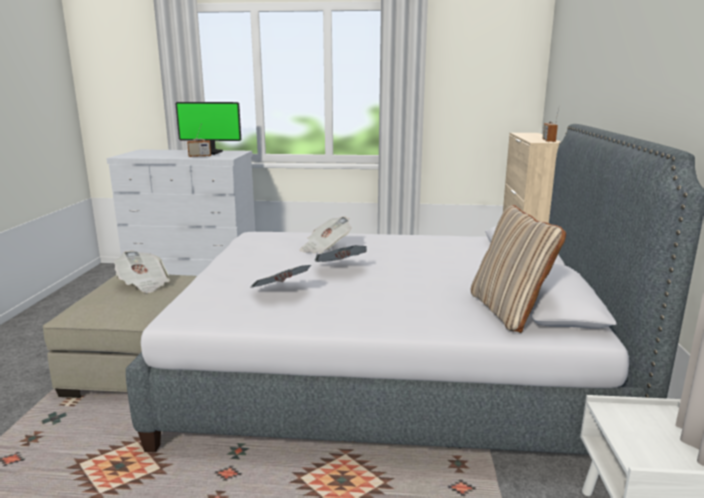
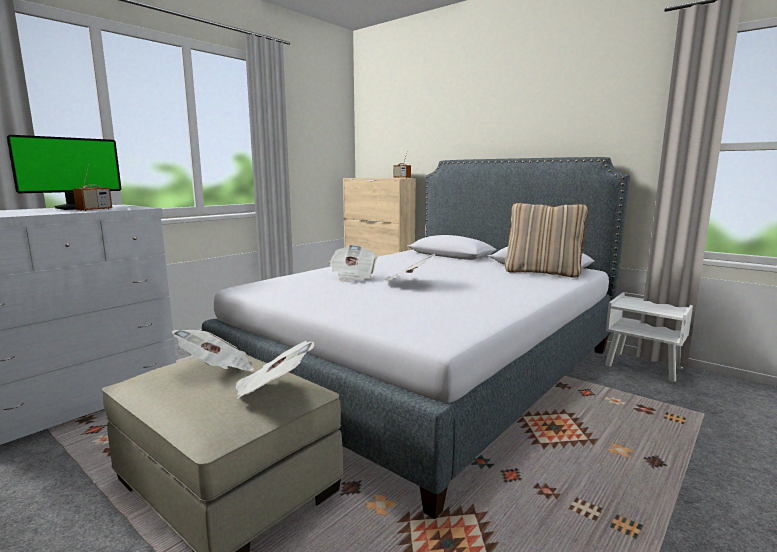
camera: 55 degrees left, 5 degrees down
newspaper [250,265,311,288] -> newspaper moved to [236,341,314,399]

